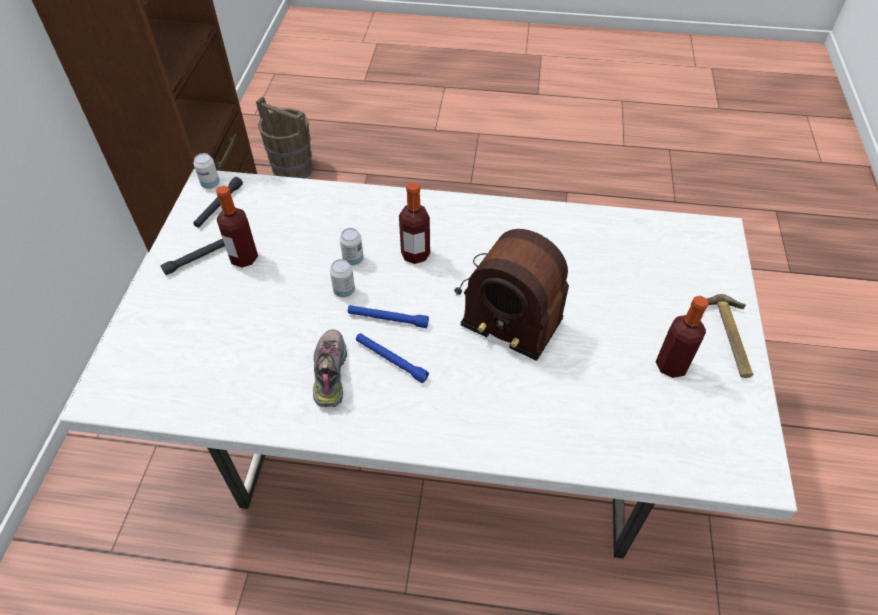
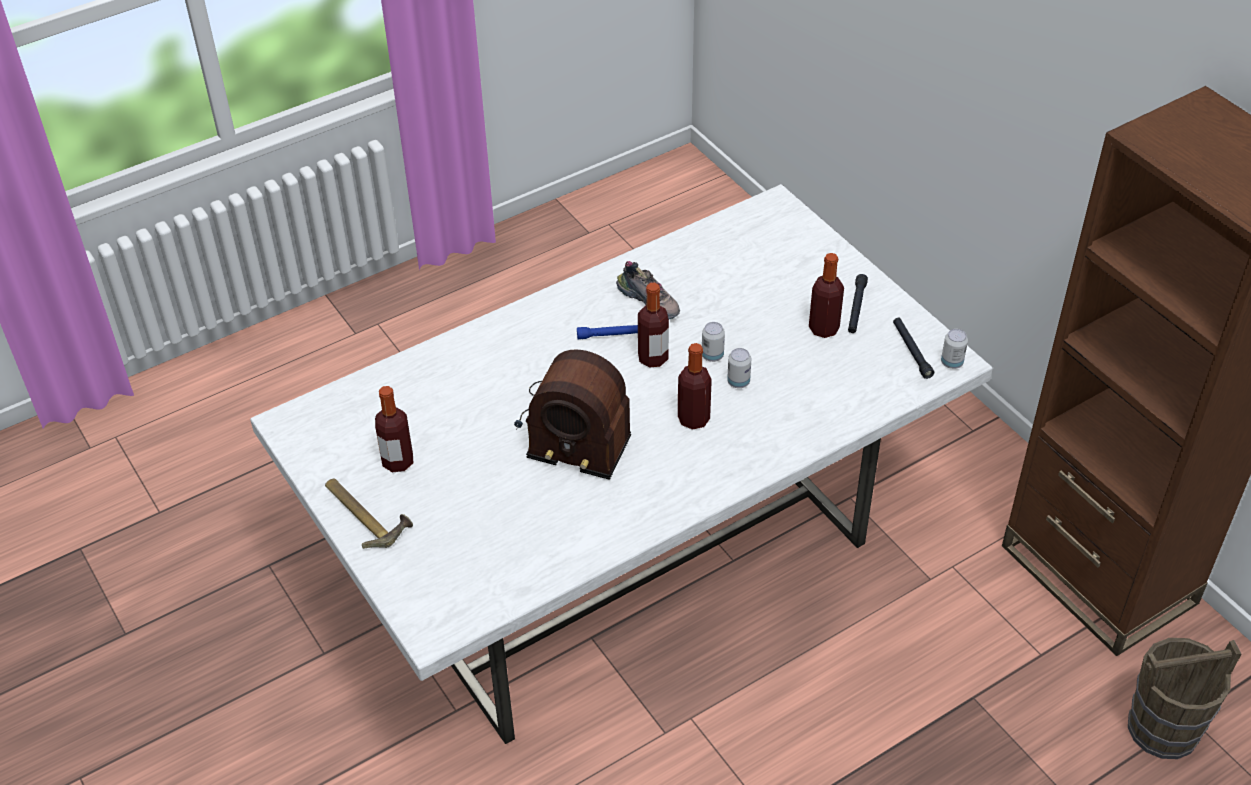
camera: 140 degrees right, 5 degrees down
blue flashlight [348,305,429,328] -> bottle [638,282,669,368]
radio [454,229,569,361] -> radio turned 150 degrees counterclockwise [514,349,631,480]

